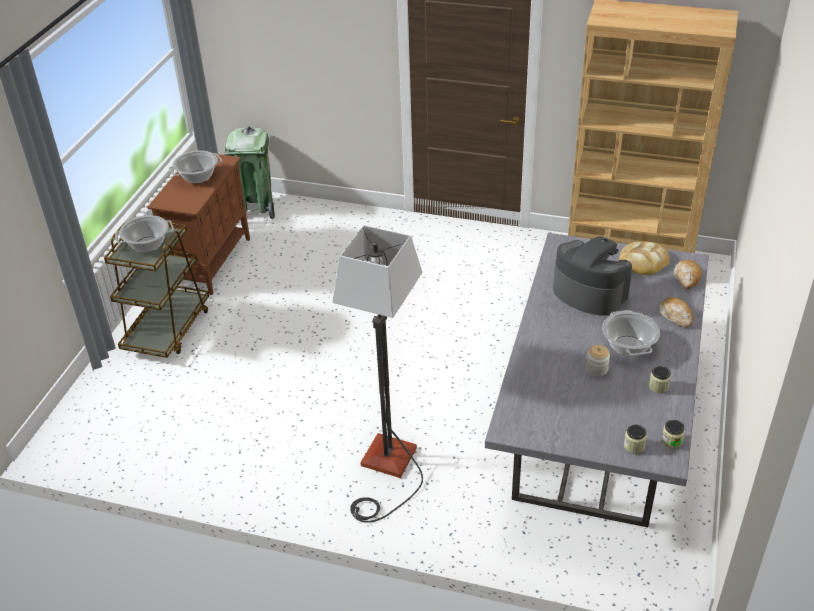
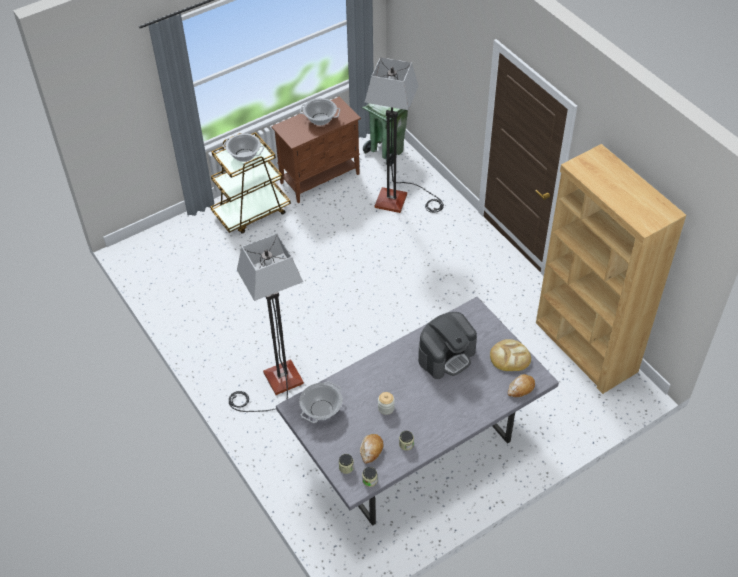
camera: 40 degrees right, 10 degrees up
coffee machine [553,236,632,316] -> coffee machine turned 60 degrees clockwise [418,312,477,379]
cooking pot [602,310,660,356] -> cooking pot moved to [299,381,343,423]
bread [659,297,693,328] -> bread moved to [360,434,384,464]
none -> floor lamp [365,57,444,213]

